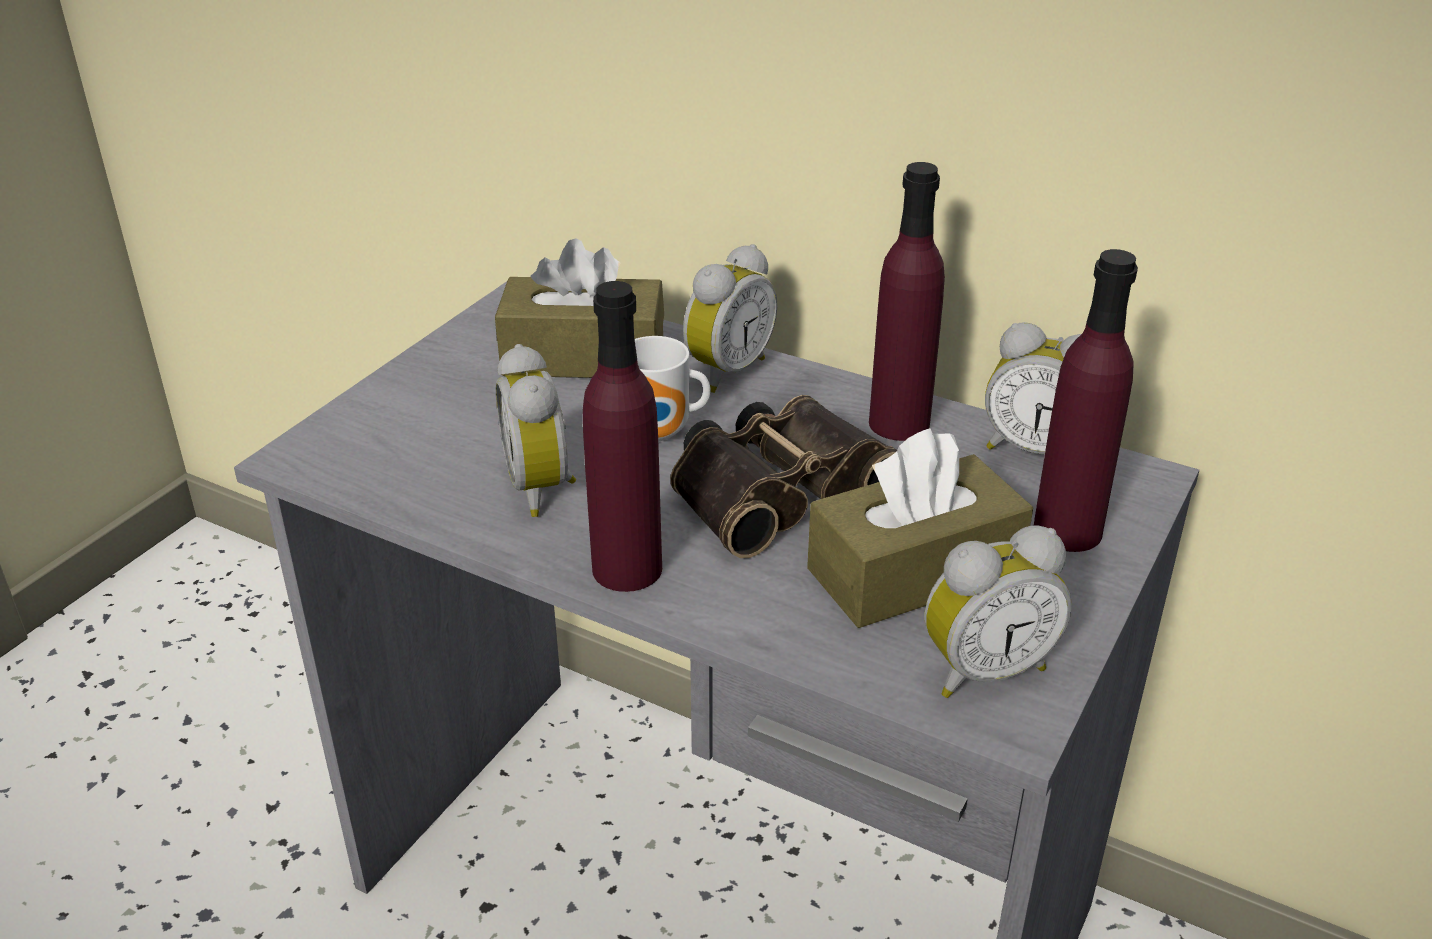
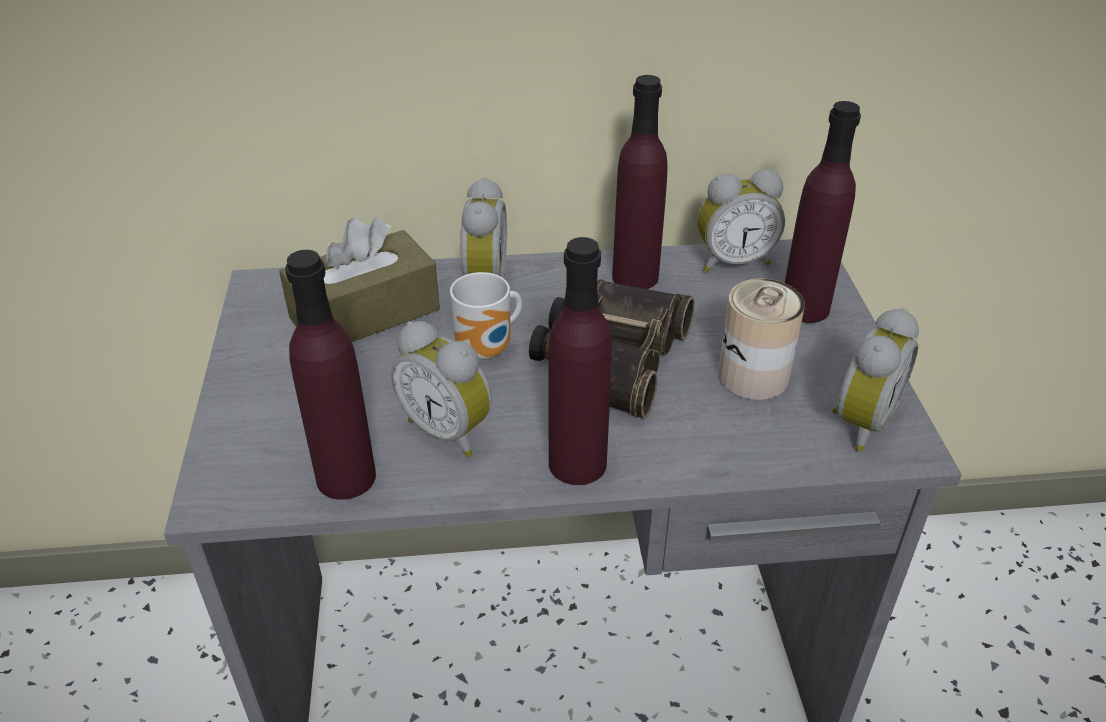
camera: 35 degrees left, 5 degrees up
brown tissue box [807,428,1033,628] -> can [718,279,805,400]
none -> purple bottle [285,250,376,500]

